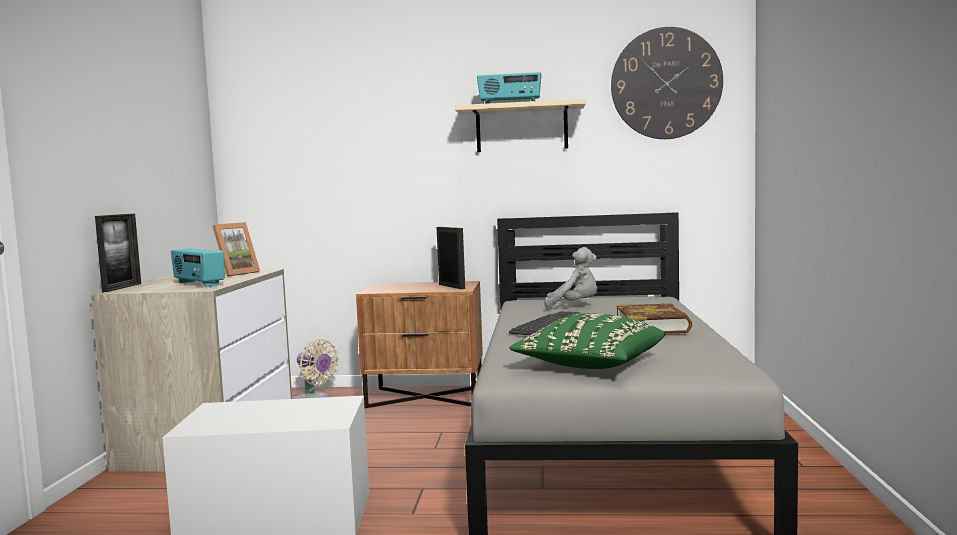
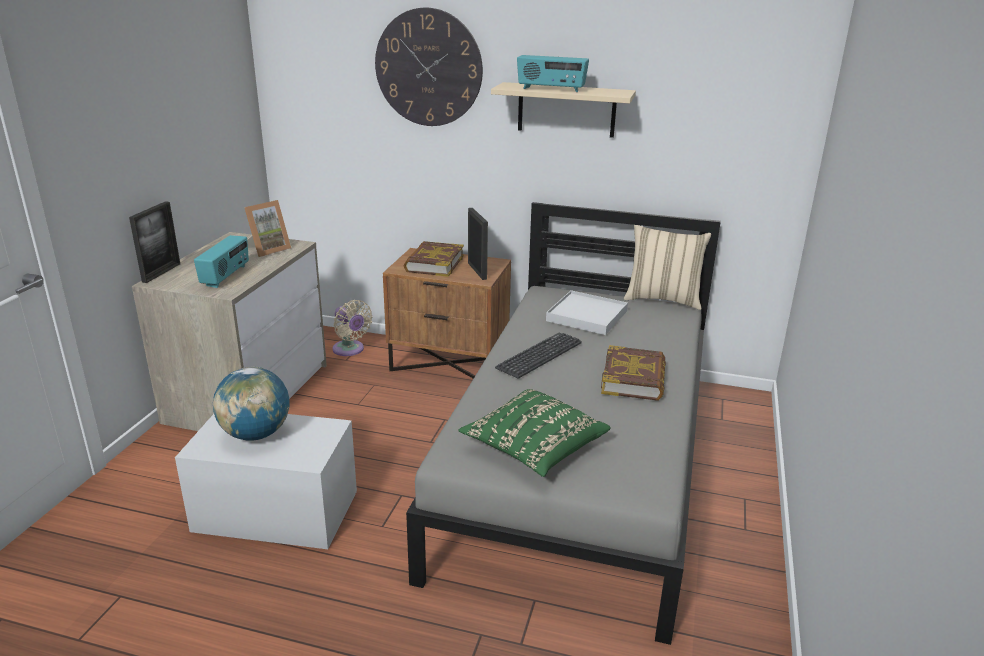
camera: 10 degrees right, 20 degrees up
radio [171,249,225,287] -> radio turned 135 degrees counterclockwise [194,235,249,288]
grey plush toy [544,247,597,310] -> white tray [546,290,628,335]
wall clock [611,27,723,139] -> wall clock moved to [375,7,483,126]
none -> globe [213,367,289,441]
none -> book [404,241,464,277]
none -> beige pillow [624,225,711,310]

